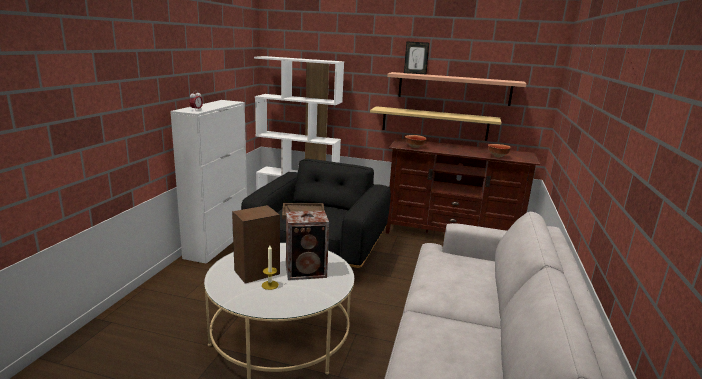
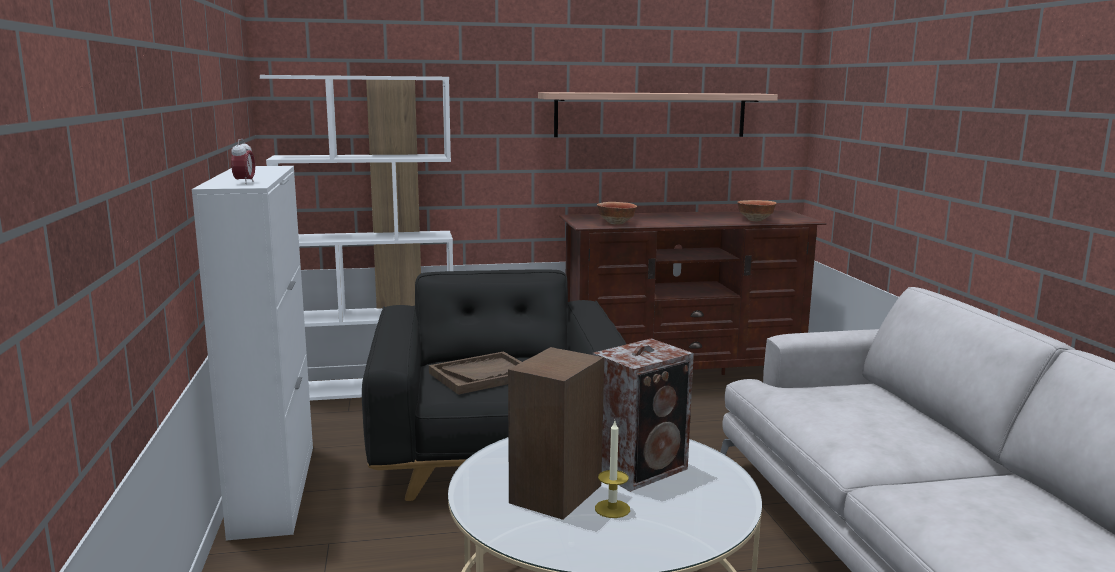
camera: 25 degrees left, 5 degrees down
shelf [370,106,502,140] -> none
picture frame [404,41,429,74] -> none

